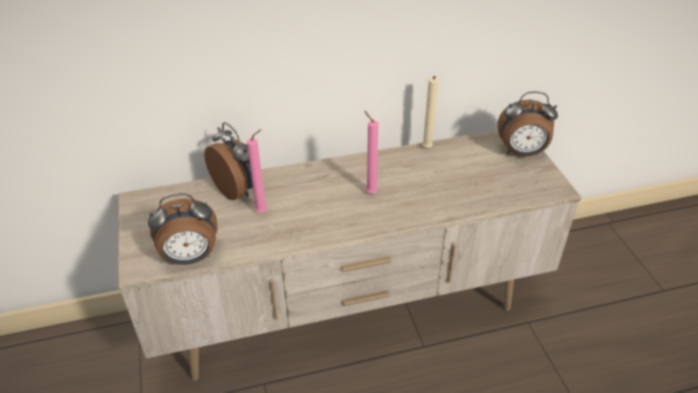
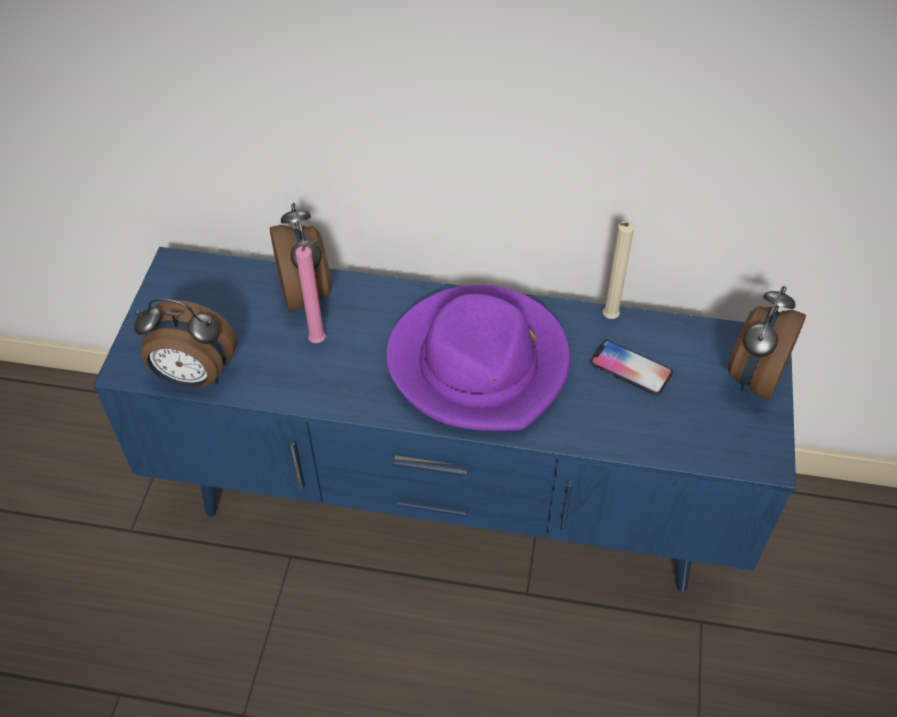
camera: 25 degrees right, 10 degrees up
beige tv stand [118,130,582,381] -> blue tv stand [93,247,796,592]
pink candle [364,111,378,193] -> purple hat [387,285,571,431]
alarm clock [497,92,558,156] -> alarm clock turned 90 degrees clockwise [728,286,806,400]
none -> phone [590,340,673,395]

